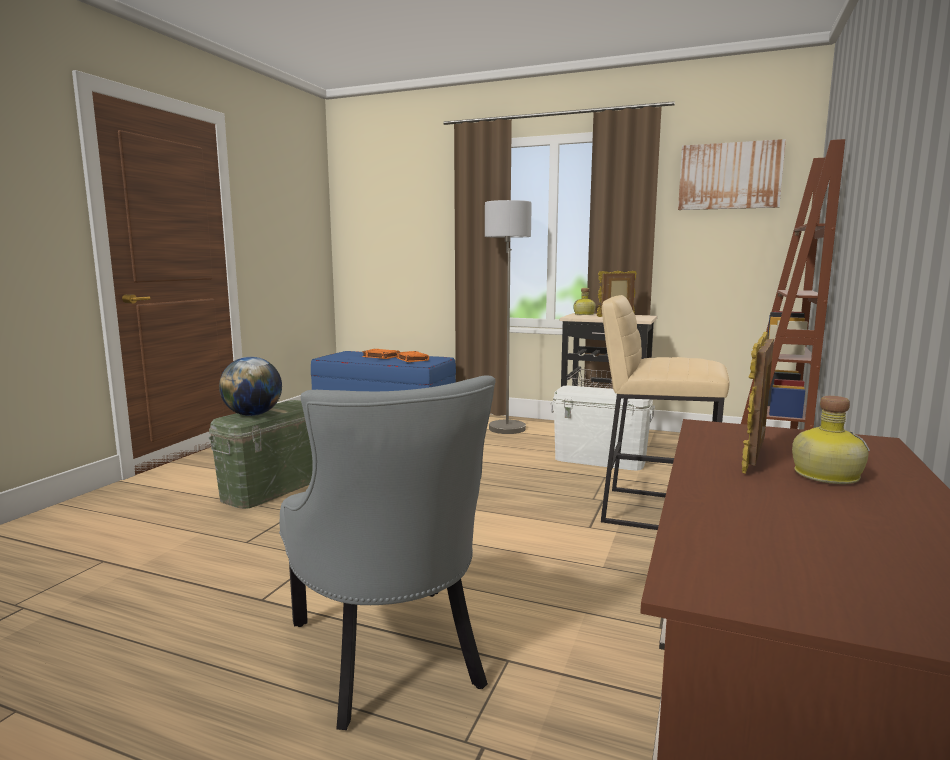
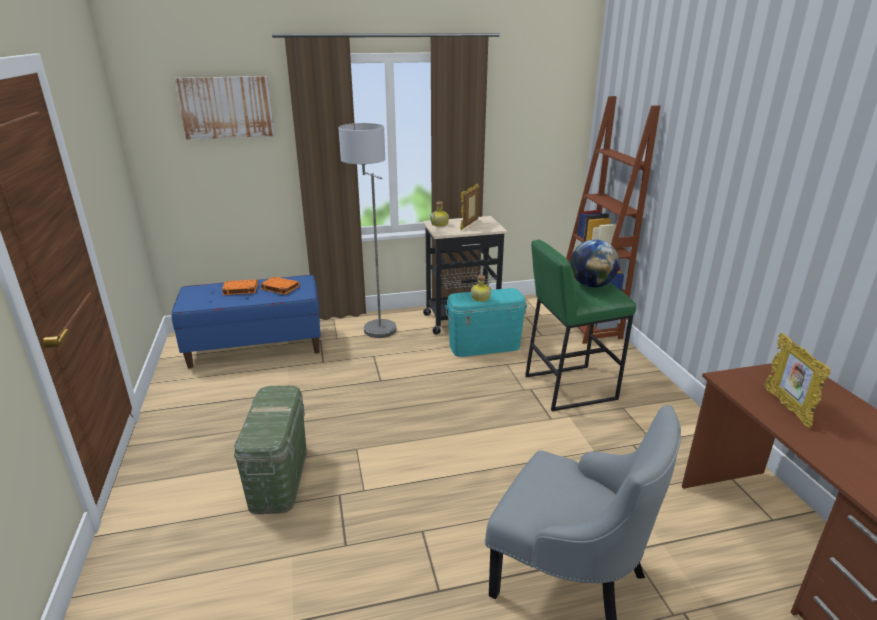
camera: 35 degrees left, 15 degrees up
globe [219,357,282,416] -> globe moved to [570,239,620,288]
white storage box [551,386,655,471] -> turquoise storage box [445,288,527,357]
beige stool [601,295,730,530] -> green stool [525,239,636,411]
picture [678,139,786,210] -> picture moved to [175,76,275,140]
bottle [792,396,870,484] -> bottle moved to [471,275,491,302]

